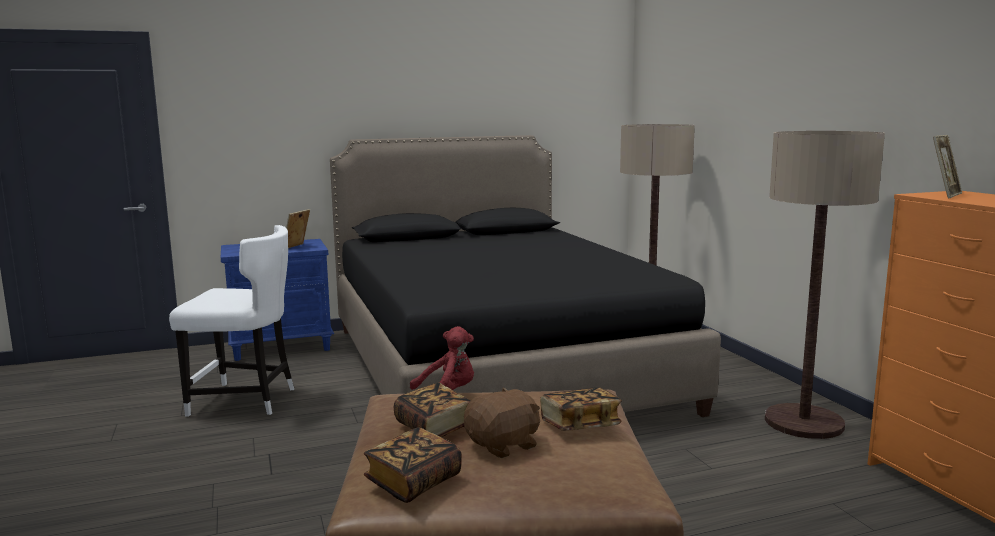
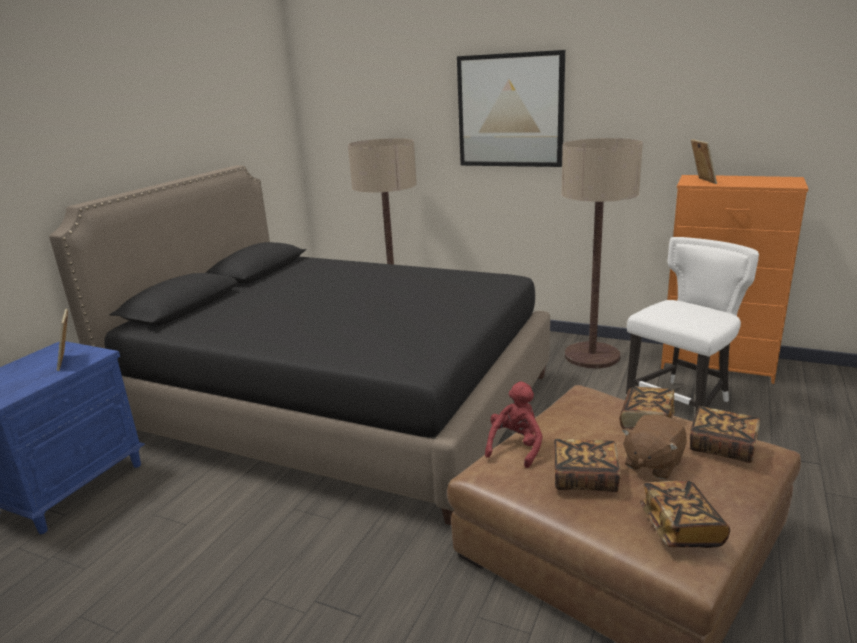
camera: 45 degrees left, 10 degrees up
white chair [169,225,294,417] -> white chair moved to [626,237,759,412]
brown plush toy [464,388,540,458] -> brown plush toy turned 150 degrees counterclockwise [622,414,687,479]
none -> picture [457,50,565,167]
none -> book [690,406,760,463]

